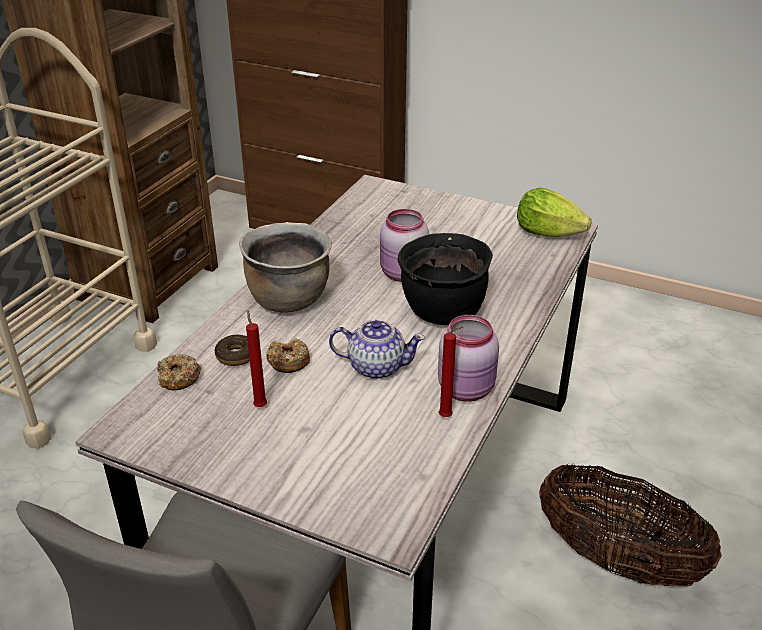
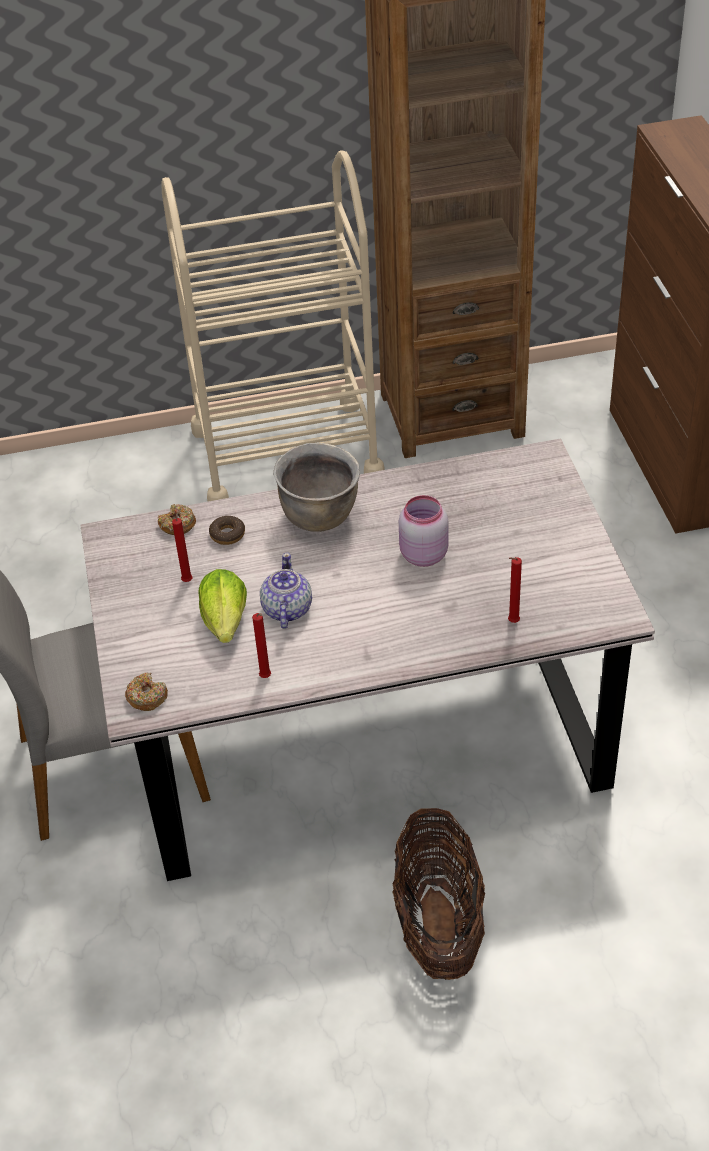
camera: 55 degrees right, 10 degrees up
donut [266,339,310,373] -> donut moved to [125,673,168,711]
teapot [329,320,425,379] -> teapot turned 150 degrees counterclockwise [260,552,312,629]
black cooking pot [398,233,493,325] -> none
pink jar [438,315,499,402] -> none
lettuce [517,187,592,237] -> lettuce moved to [199,569,247,643]
none -> red candle [508,557,522,623]

